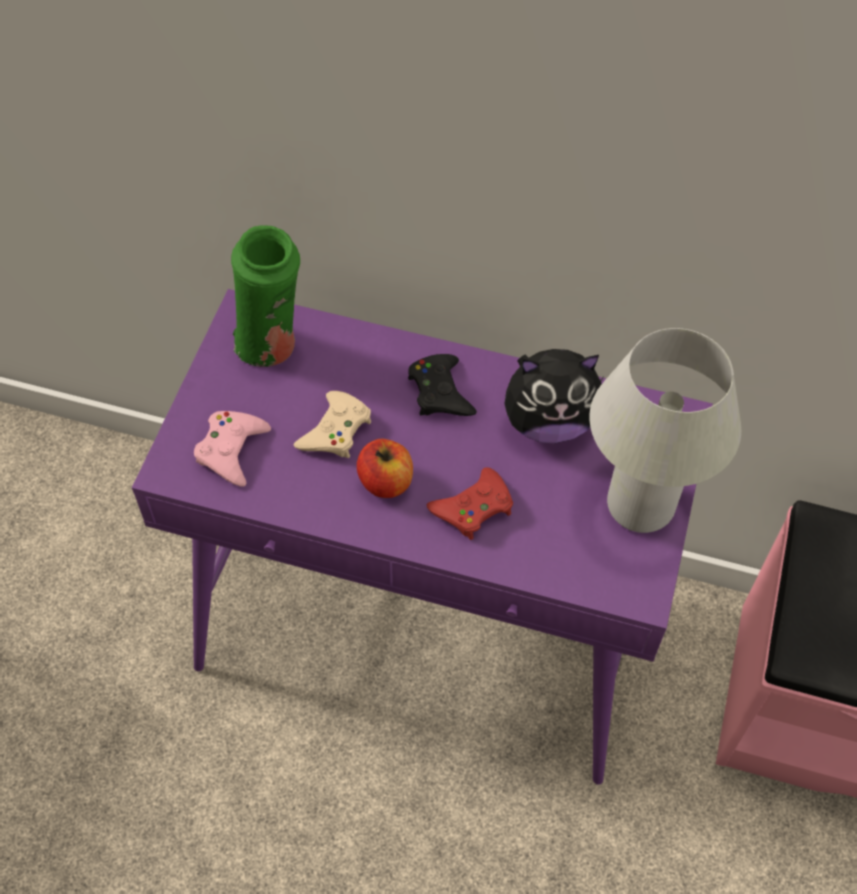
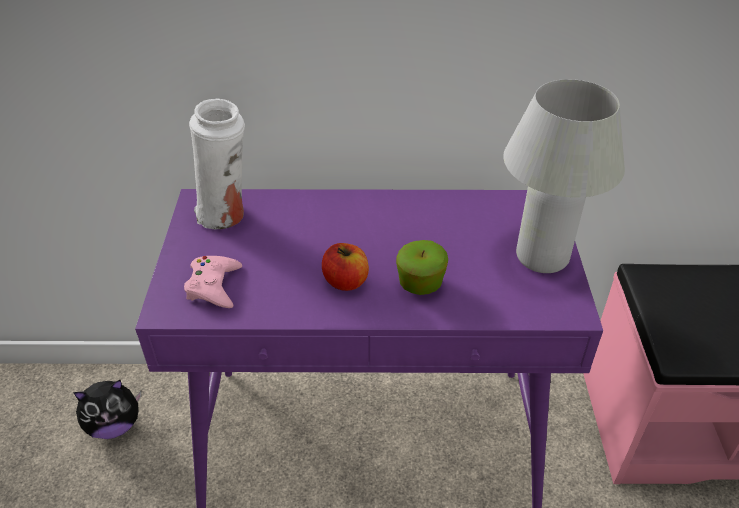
camera: 15 degrees left, 15 degrees down
green vase [231,225,300,367] -> white vase [189,99,245,229]
beige game controller [294,391,371,458] -> none
black game controller [408,354,477,416] -> none
red game controller [427,467,513,540] -> apple [396,240,448,295]
plush toy [504,349,605,443] -> plush toy moved to [73,380,141,439]

